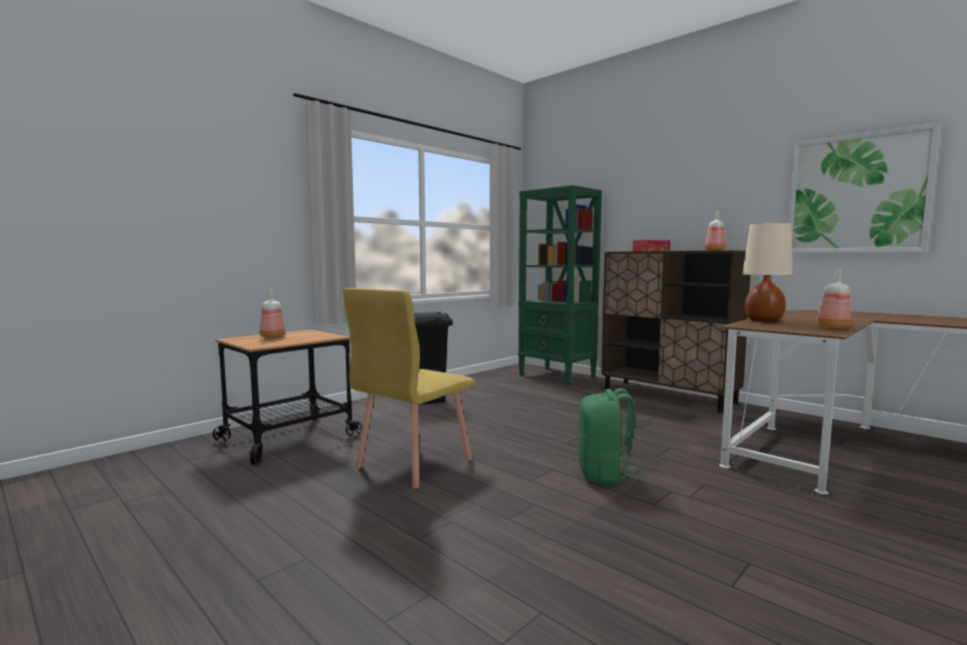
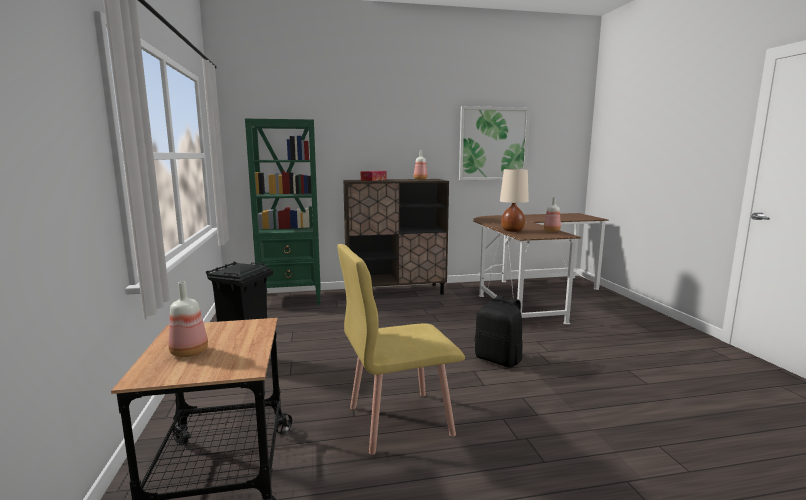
camera: 55 degrees left, 5 degrees up
yellow chair [343,288,476,489] -> yellow chair turned 90 degrees clockwise [337,244,465,455]
green backpack [578,388,644,485] -> black backpack [475,295,523,368]

